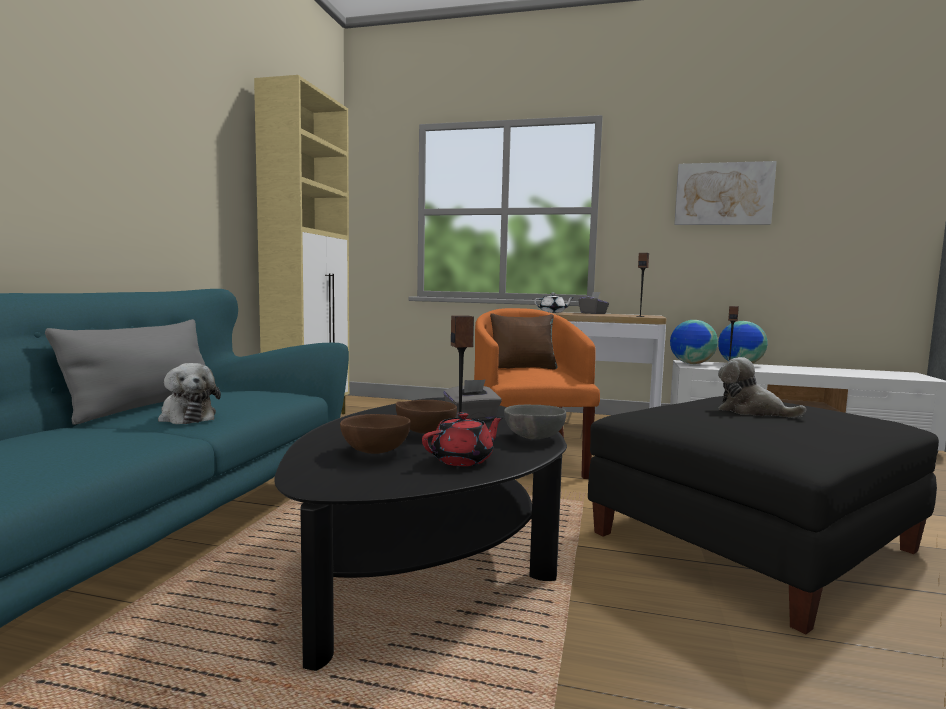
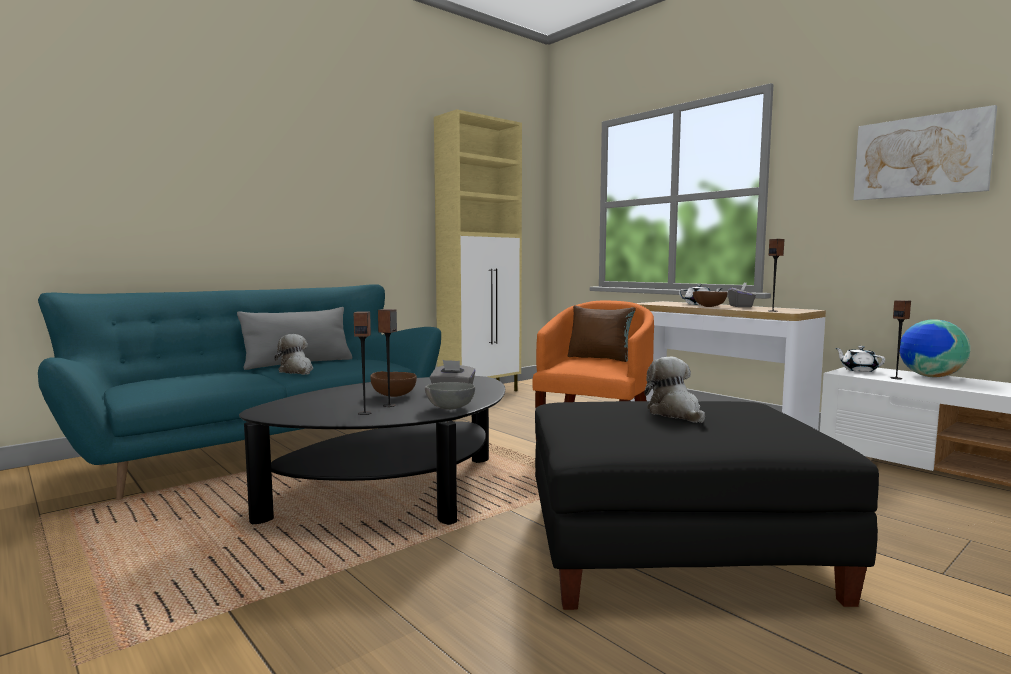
camera: 35 degrees right, 0 degrees up
plush toy [158,363,221,424] -> plush toy turned 150 degrees clockwise [274,334,313,375]
brown bowl [340,414,411,454] -> brown bowl moved to [693,291,728,307]
red teapot [422,412,504,466] -> speaker [354,312,372,415]
globe [670,320,718,364] -> white teapot [836,346,885,372]

